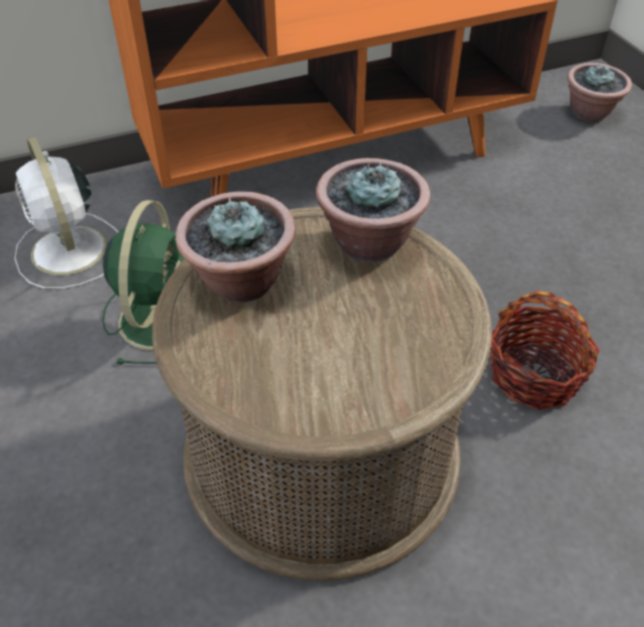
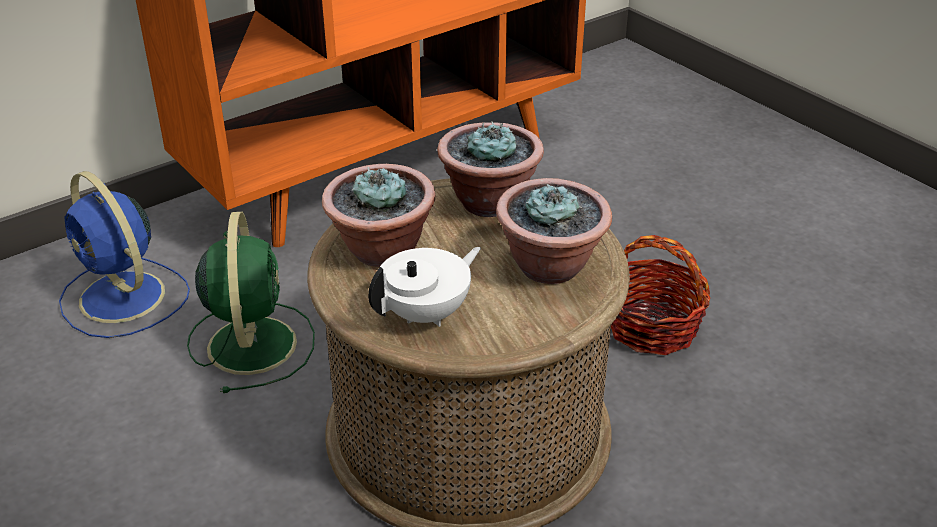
camera: 15 degrees left, 10 degrees down
white fan [14,137,118,289] -> blue fan [59,171,190,338]
potted plant [567,63,632,122] -> potted plant moved to [496,178,612,284]
none -> white teapot [368,247,481,327]

